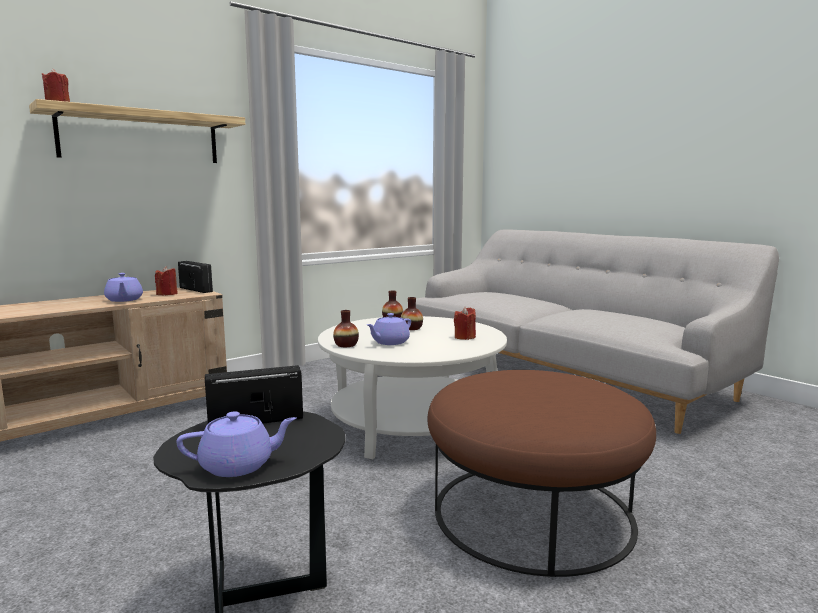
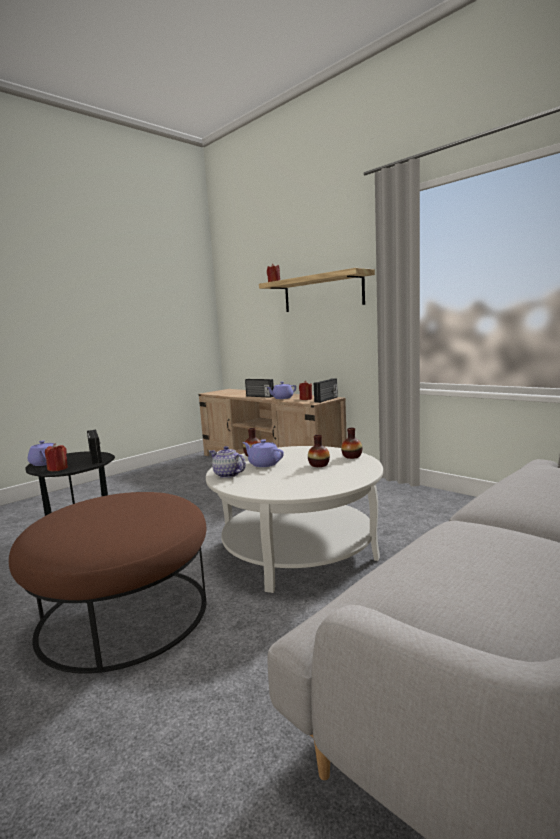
camera: 85 degrees right, 0 degrees up
red candle [454,307,476,340] -> red candle moved to [45,443,68,471]
none -> teapot [210,446,246,478]
none -> radio [245,379,274,398]

